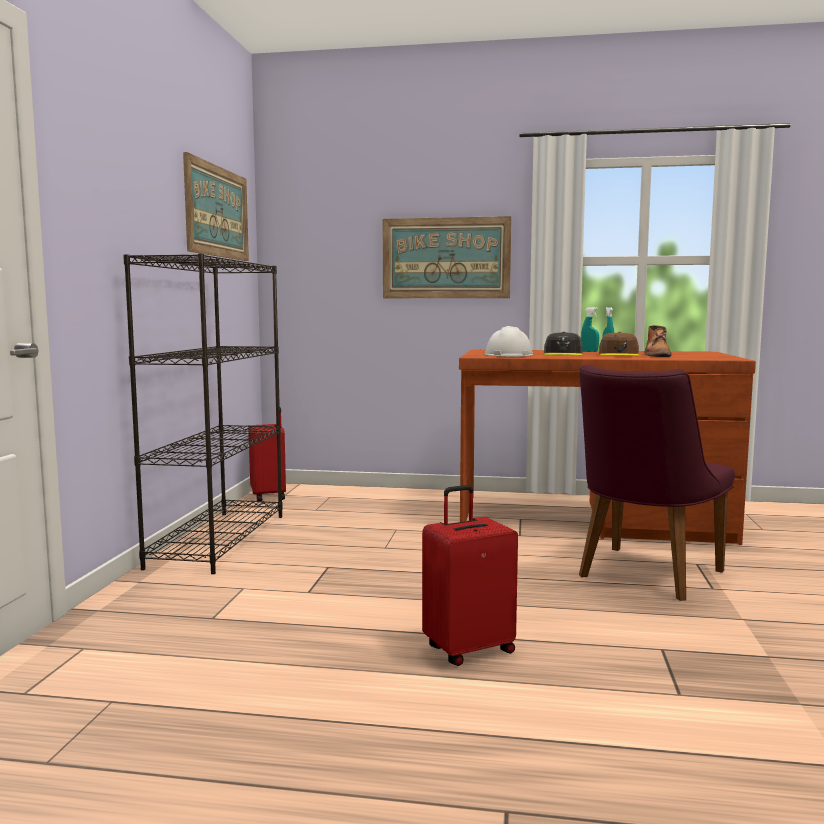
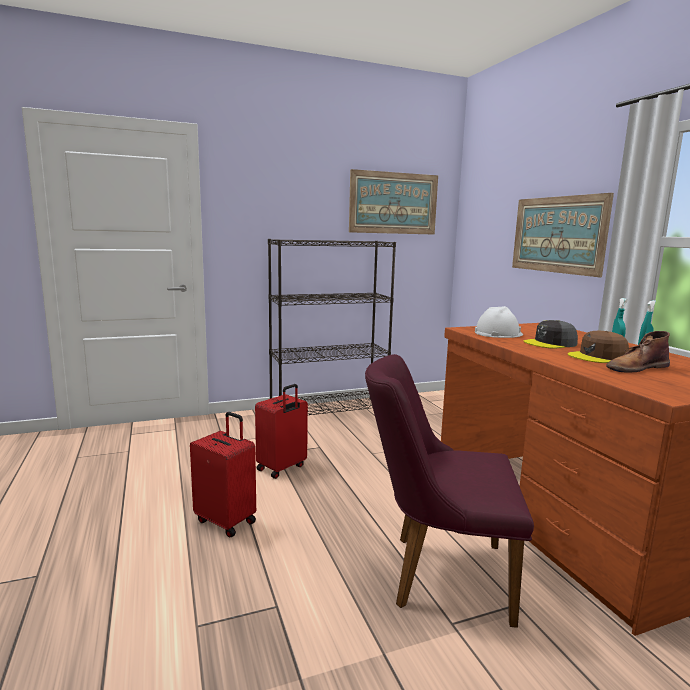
camera: 60 degrees right, 5 degrees up
red suitcase [249,408,286,501] -> red suitcase moved to [255,384,308,479]

